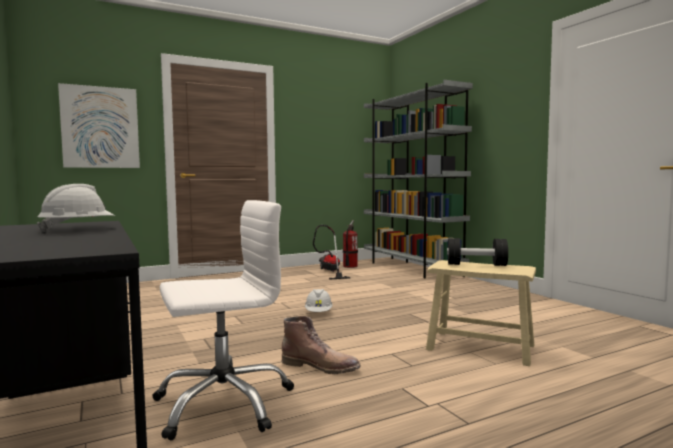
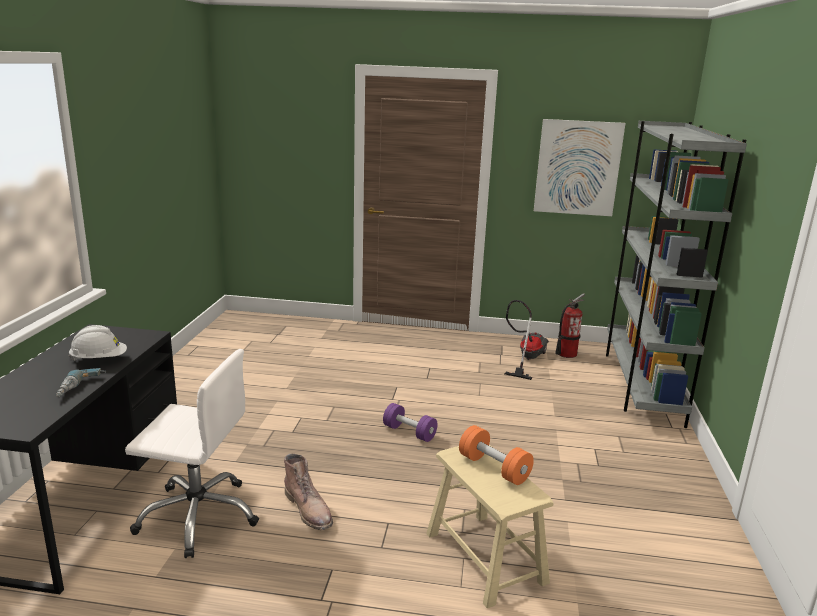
camera: 35 degrees right, 15 degrees up
picture [58,83,140,168] -> picture moved to [534,119,626,216]
white hard hat [305,289,333,312] -> purple dumbbell [383,403,438,442]
black dumbbell [447,238,508,266] -> orange dumbbell [459,425,534,485]
none -> power drill [56,368,106,397]

